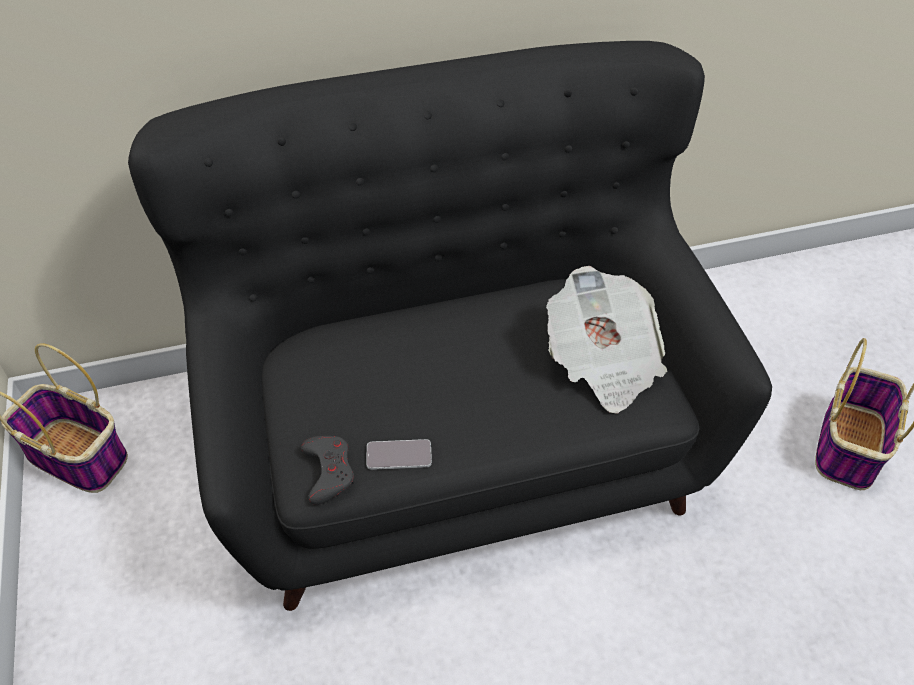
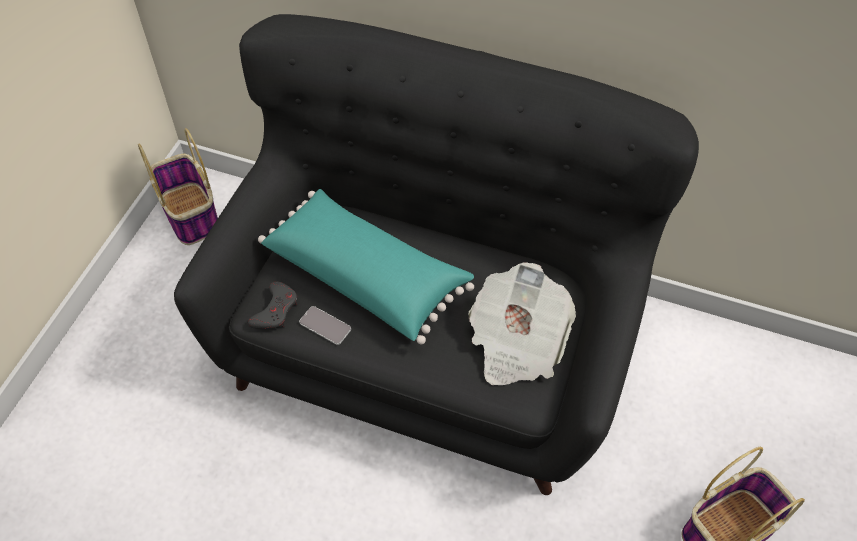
camera: 35 degrees right, 5 degrees up
none -> turquoise pillow [258,189,474,344]

